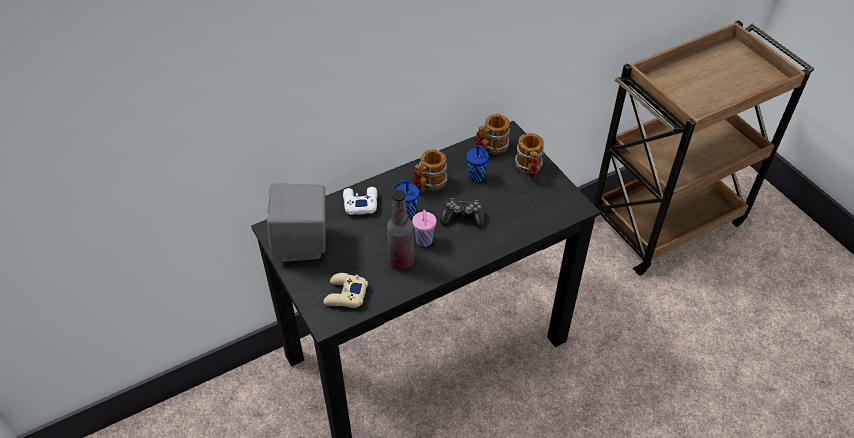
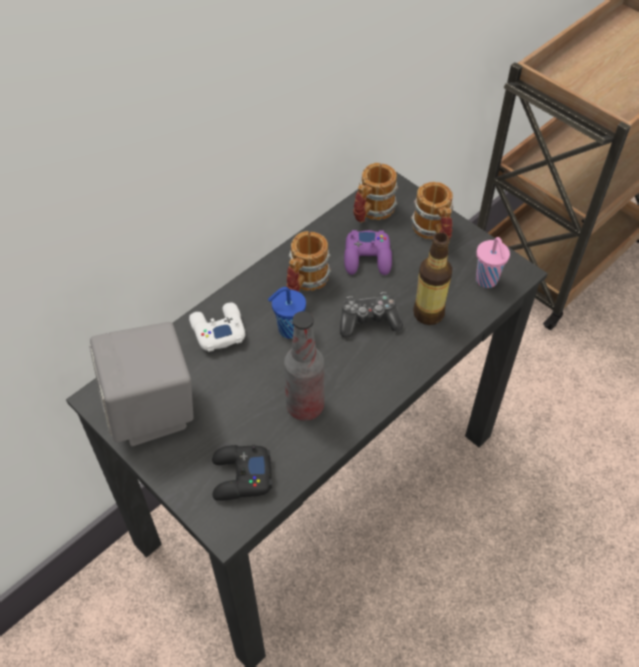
camera: 15 degrees left, 5 degrees up
beige game controller [323,273,368,308] -> black game controller [212,445,272,501]
pink cup [412,210,436,247] -> pink cup moved to [476,237,510,288]
blue cup [466,145,489,182] -> purple game controller [344,230,392,275]
none -> bottle [413,233,452,325]

